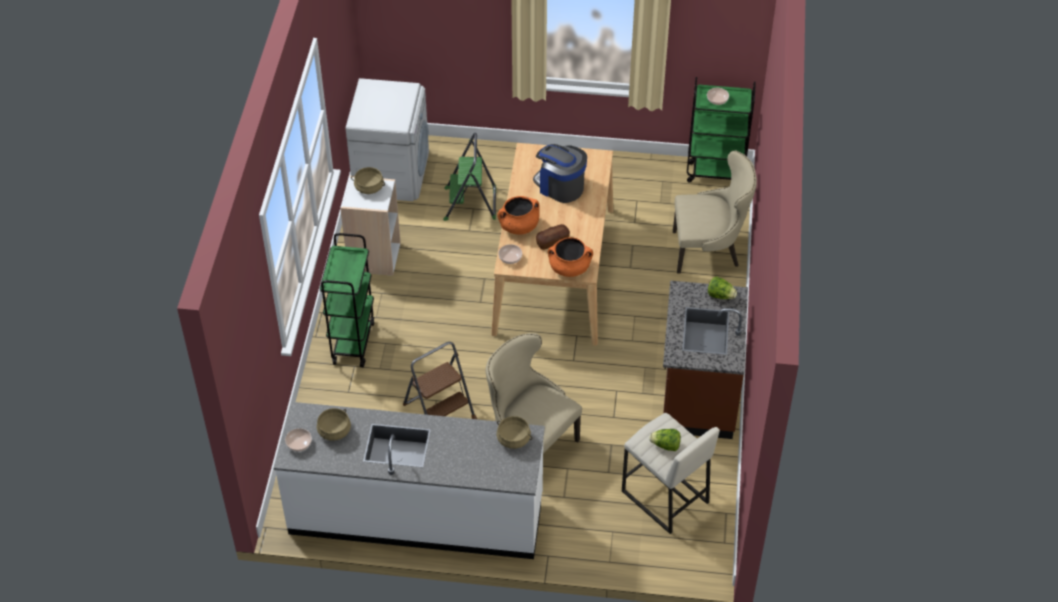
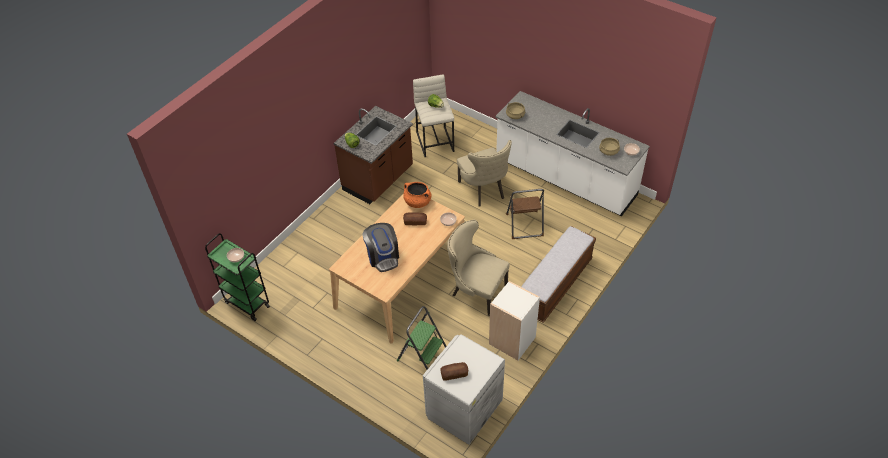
camera: 150 degrees left, 0 degrees up
green cart [320,233,375,367] -> bench [521,226,596,323]
beige cooking pot [351,167,385,194] -> none
orange cooking pot [497,196,540,235] -> none
beige chair [673,150,757,274] -> beige chair moved to [447,220,510,316]
none -> bread [440,362,468,381]

